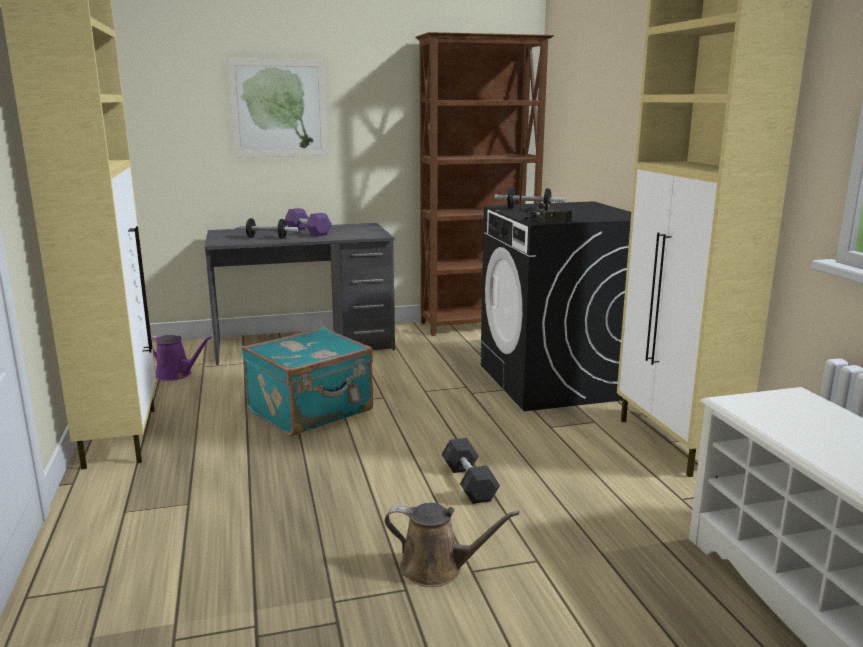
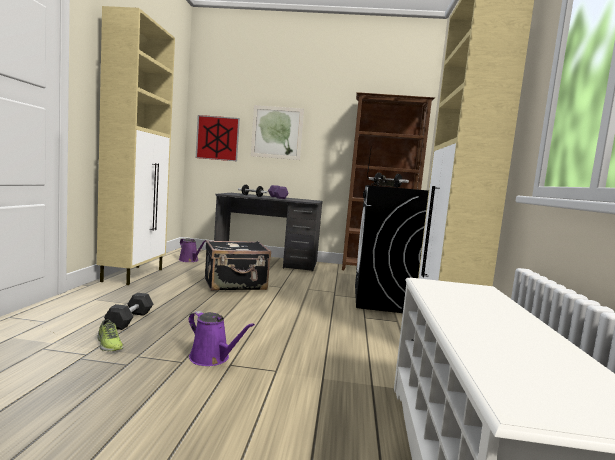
camera: 20 degrees right, 10 degrees down
turquoise suitcase [242,327,373,436] -> black suitcase [205,240,271,291]
brown watering can [385,503,520,587] -> purple watering can [189,311,255,366]
grey dumbbell [441,438,500,504] -> grey dumbbell moved to [104,293,153,330]
none -> shoe [98,319,124,351]
none -> picture [196,115,240,161]

